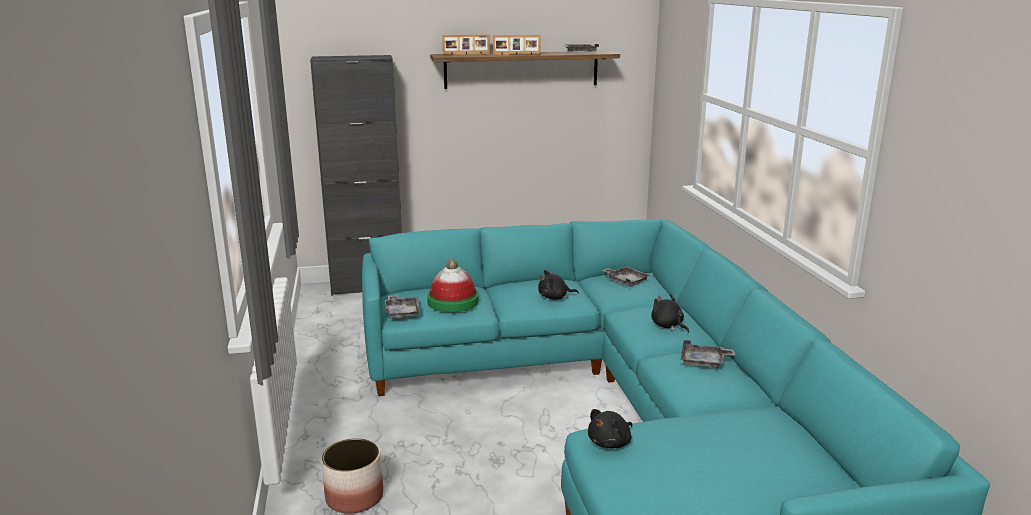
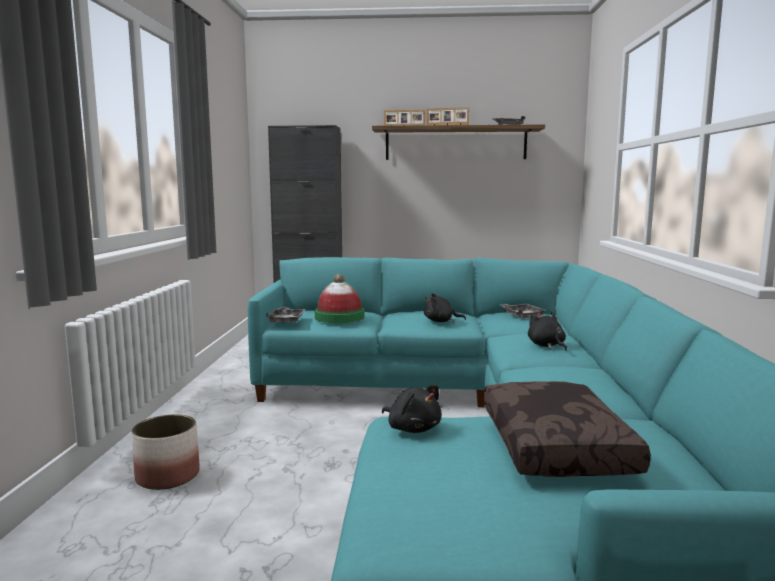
camera: 15 degrees right, 10 degrees down
black plush toy [588,409,632,448] -> black plush toy turned 105 degrees counterclockwise [382,385,442,433]
grey tray [681,340,735,368] -> none
none -> brown pillow [484,381,651,477]

